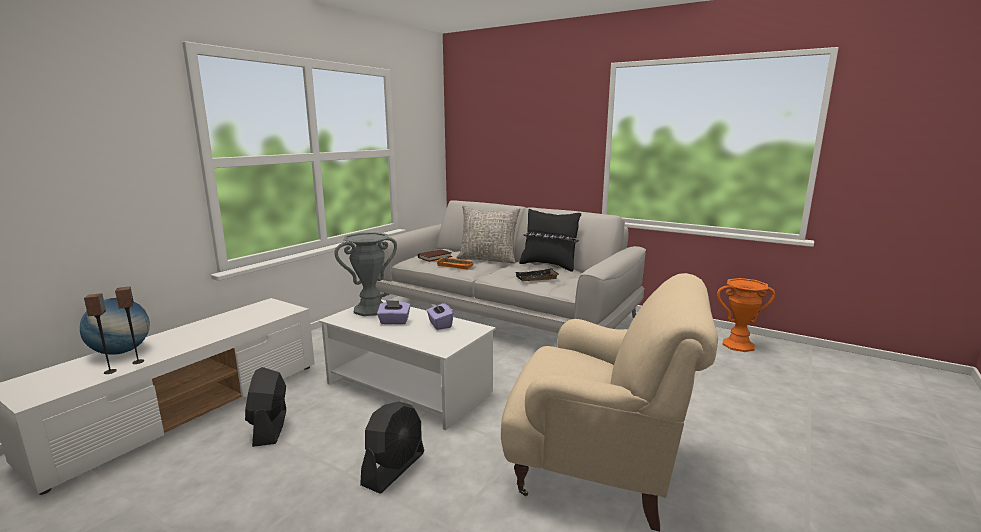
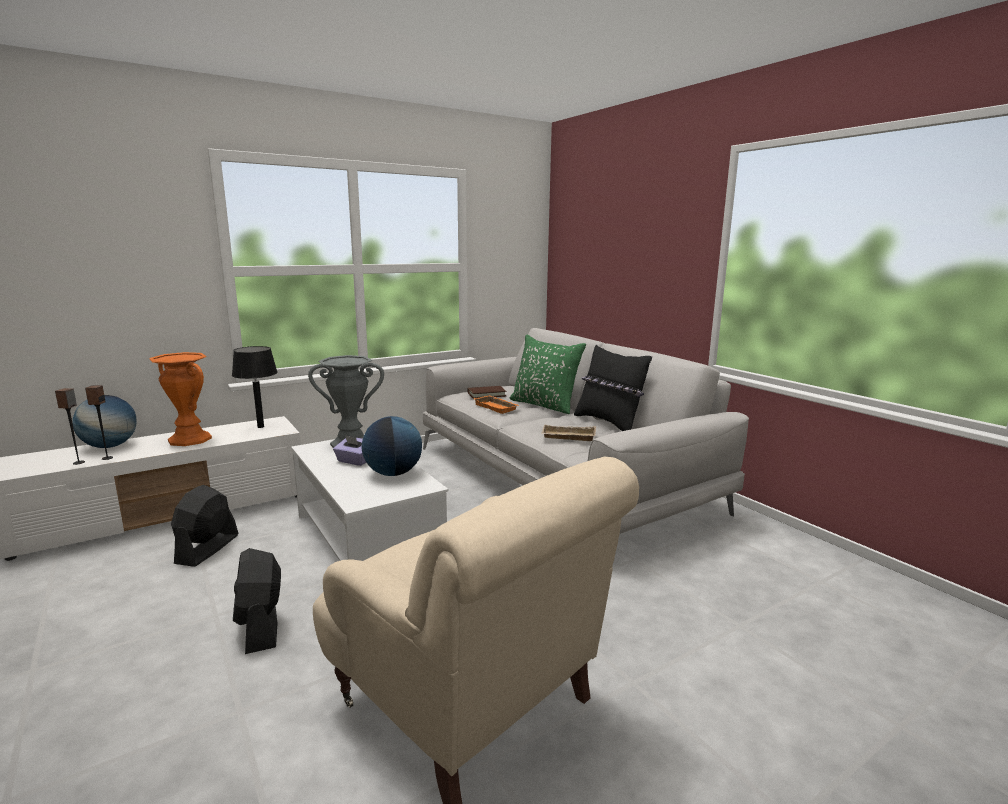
camera: 25 degrees right, 0 degrees up
black fan [360,402,424,494] -> black fan turned 105 degrees clockwise [233,548,281,654]
purple tissue box [426,303,454,330] -> globe [362,416,422,476]
grey pillow [456,205,520,264] -> green pillow [510,335,586,414]
black tray [515,268,559,281] -> beige tray [541,425,596,441]
orange vase [717,278,775,352] -> orange vase moved to [150,352,212,446]
none -> black table lamp [232,346,278,428]

